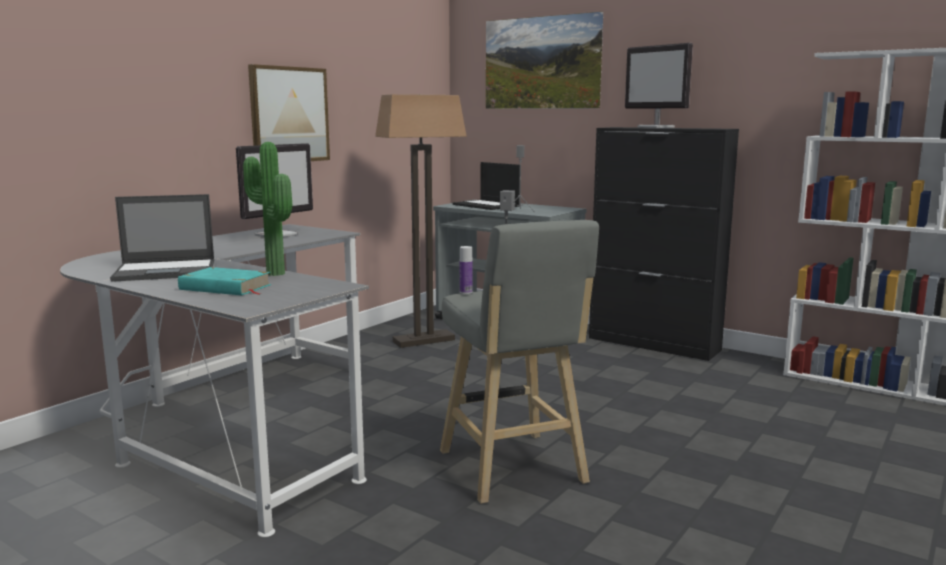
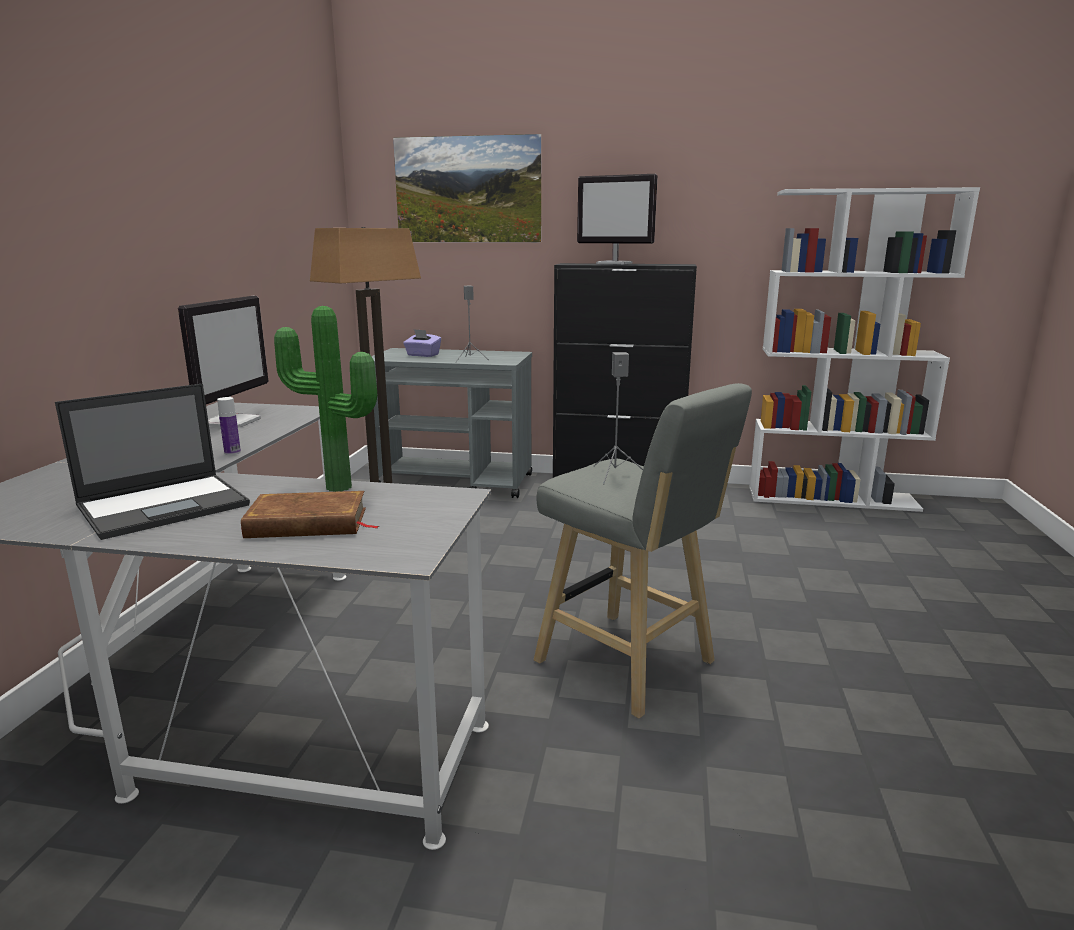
camera: 25 degrees left, 5 degrees up
turquoise book [178,267,271,295] -> brown book [241,491,379,538]
picture [248,64,330,161] -> none
laptop [453,162,521,210] -> purple tissue box [403,329,441,357]
bottle [460,246,472,294] -> bottle moved to [217,397,241,455]

